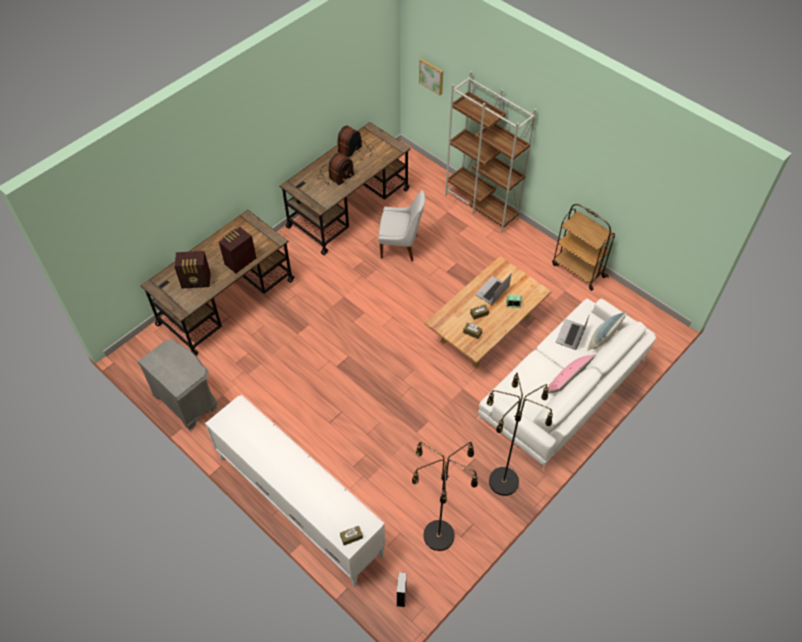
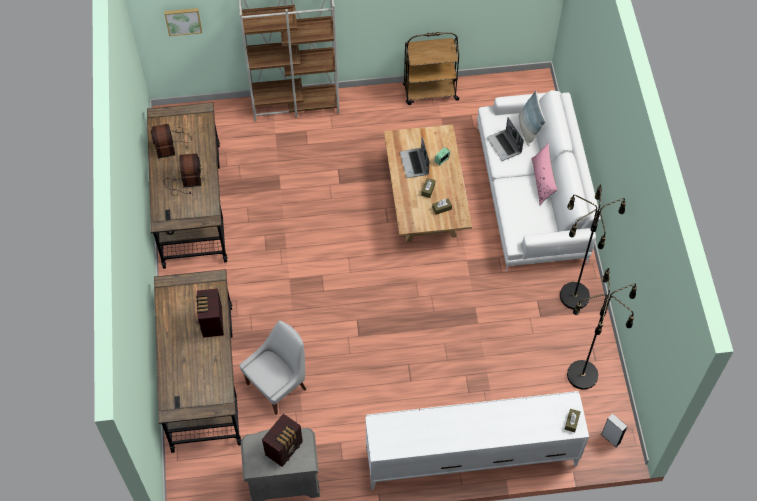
camera: 50 degrees left, 5 degrees up
radio [174,251,211,288] -> radio moved to [262,414,303,467]
white chair [378,190,425,262] -> white chair moved to [240,321,306,415]

